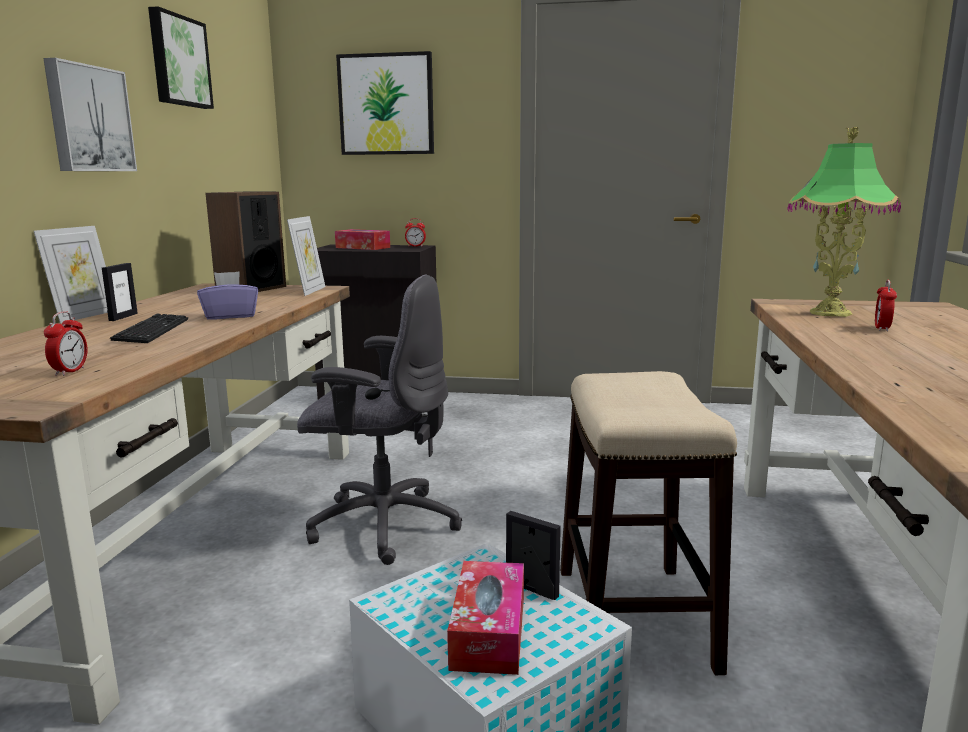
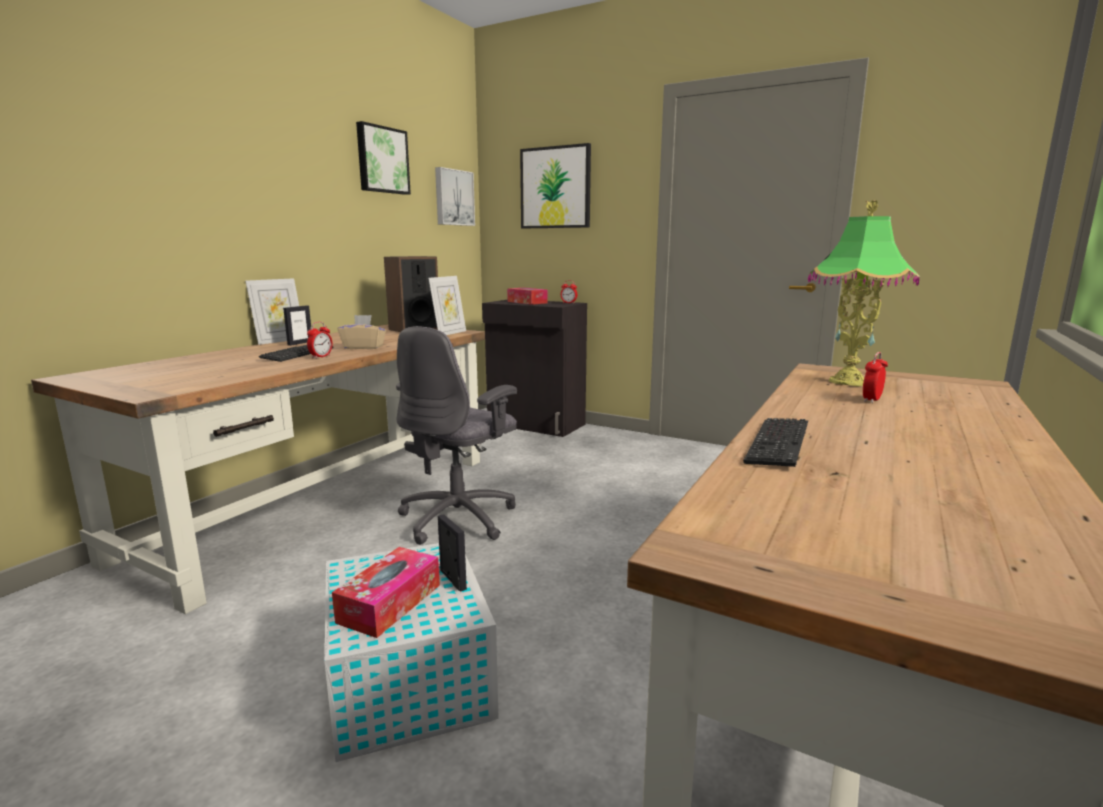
camera: 20 degrees right, 0 degrees up
picture [43,58,137,171] -> picture moved to [435,167,475,226]
alarm clock [44,311,87,376] -> alarm clock moved to [307,322,333,358]
purple tissue box [197,271,258,320] -> beige tissue box [338,315,386,349]
grey office chair [297,274,462,565] -> grey office chair turned 90 degrees clockwise [396,326,517,545]
stool [560,371,737,675] -> none
none -> keyboard [743,418,808,467]

